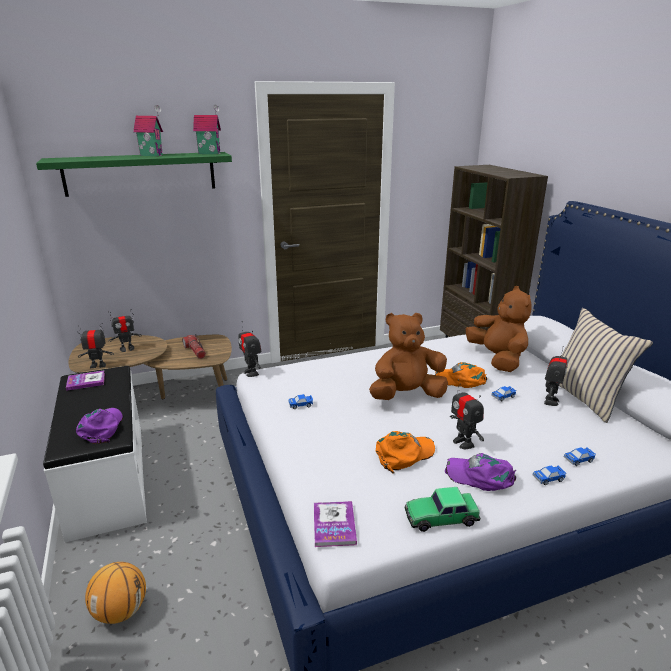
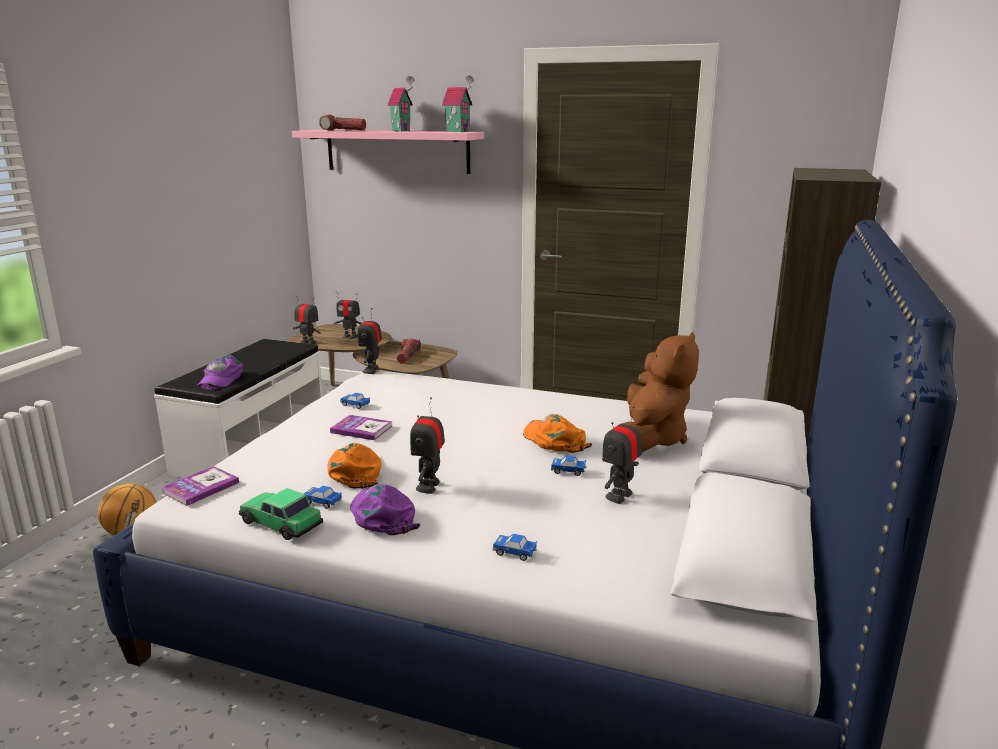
camera: 40 degrees right, 5 degrees down
green shelf [36,152,232,197] -> pink shelf [292,130,484,174]
book [66,370,105,391] -> book moved to [330,415,392,440]
purple cap [76,408,123,444] -> purple cap turned 150 degrees clockwise [197,355,244,390]
brown plush toy [369,313,448,400] -> none
orange cap [376,431,435,474] -> orange cap turned 105 degrees counterclockwise [327,443,382,489]
toy car [533,465,566,485] -> toy car moved to [304,486,342,509]
toy robot [544,346,568,406] -> toy robot turned 150 degrees clockwise [602,406,642,504]
beige pillow [559,308,653,423] -> none
none -> flashlight [319,115,366,131]

